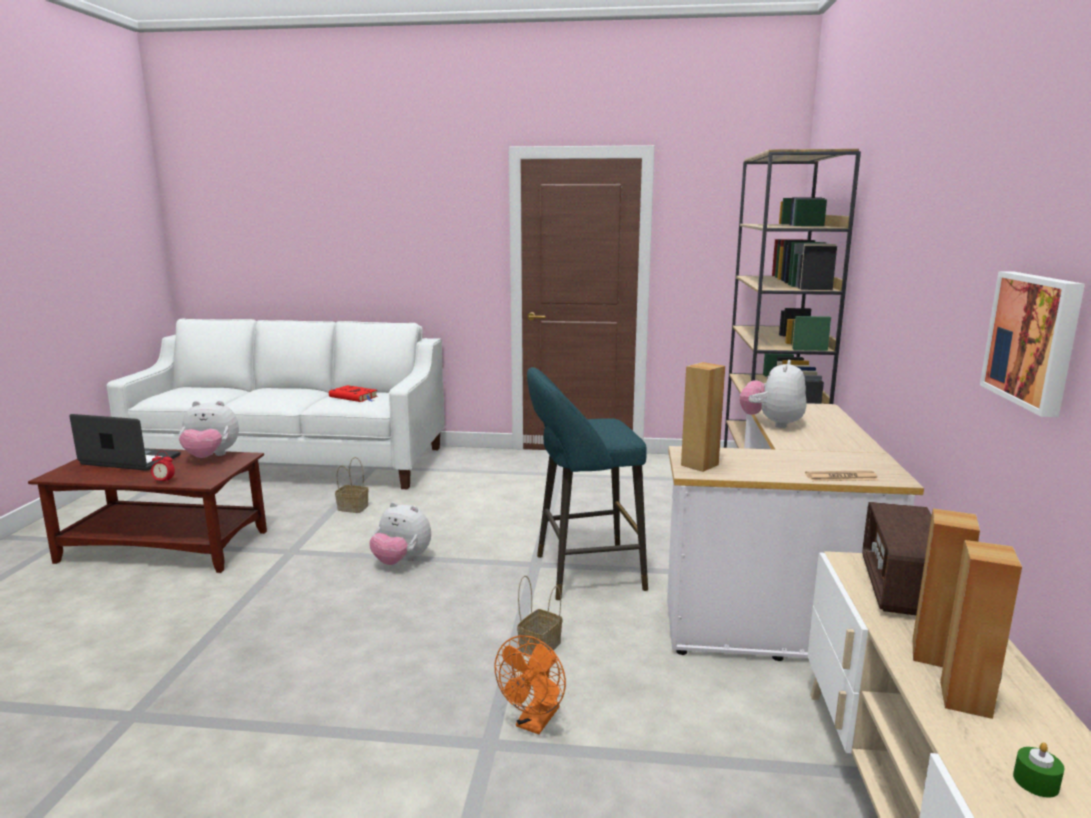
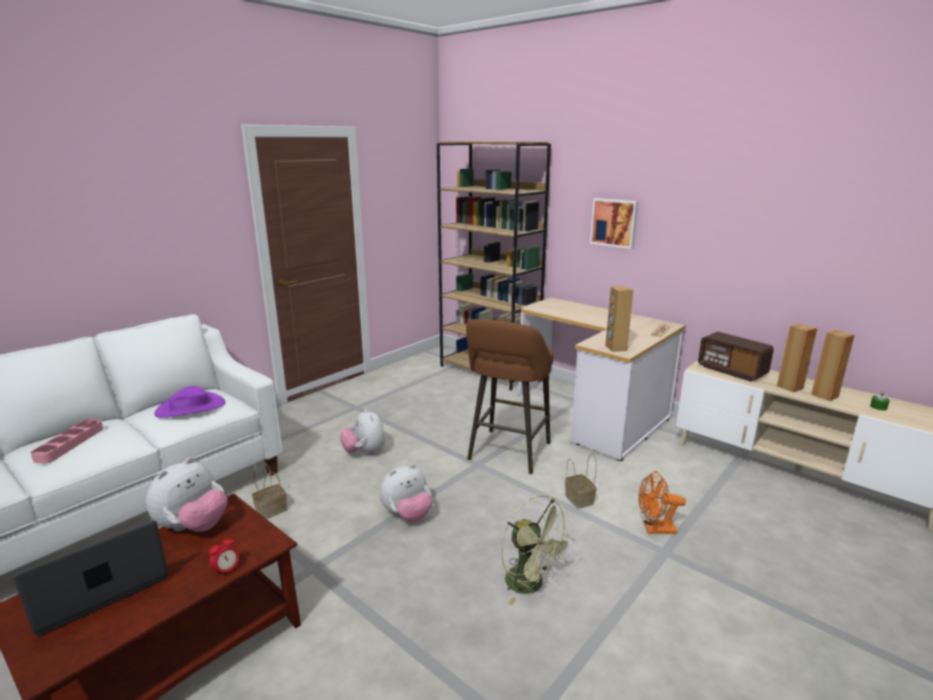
camera: 55 degrees left, 5 degrees up
red book [329,385,378,402] -> purple hat [154,386,225,418]
orange fan [495,635,566,734] -> orange fan turned 120 degrees clockwise [638,471,686,534]
turquoise stool [527,367,648,600] -> brown stool [466,319,553,474]
plush toy [740,360,806,428] -> plush toy moved to [340,409,385,455]
picture [980,271,1085,417] -> picture moved to [590,198,639,249]
none -> pink tray [30,419,103,464]
none -> green fan [501,495,575,605]

